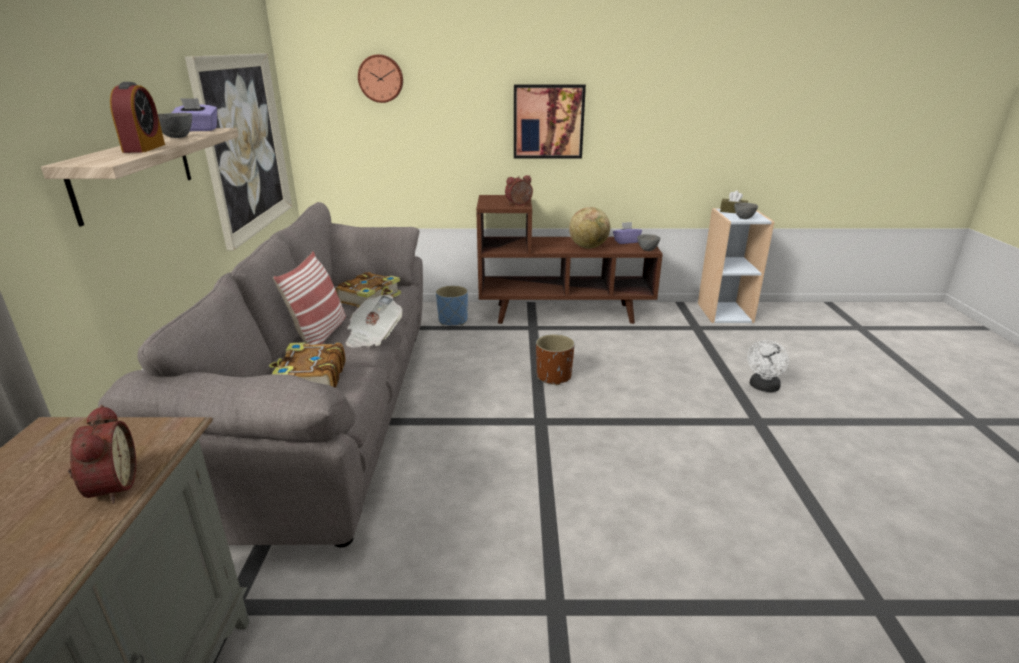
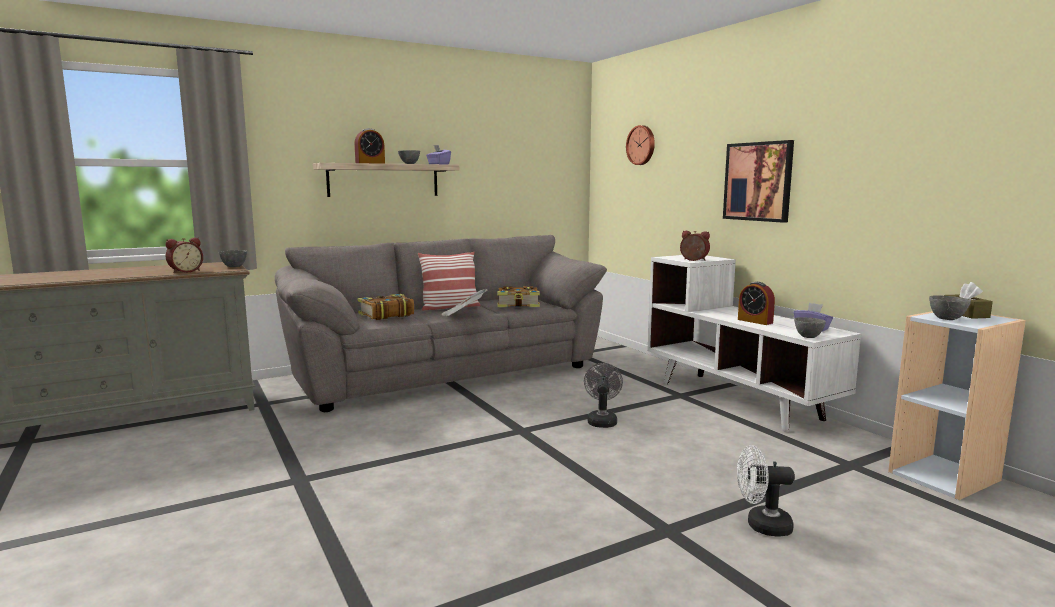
camera: 60 degrees right, 15 degrees down
picture [185,54,292,250] -> none
blue planter [436,286,468,326] -> none
brown tv stand [476,195,663,324] -> white tv stand [648,255,861,432]
brown planter [536,334,575,385] -> grey fan [584,363,623,428]
globe [569,207,610,248] -> alarm clock [738,282,775,325]
none -> grey bowl [219,250,247,267]

